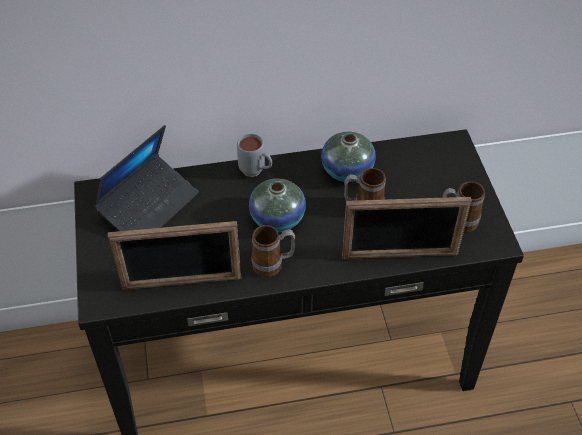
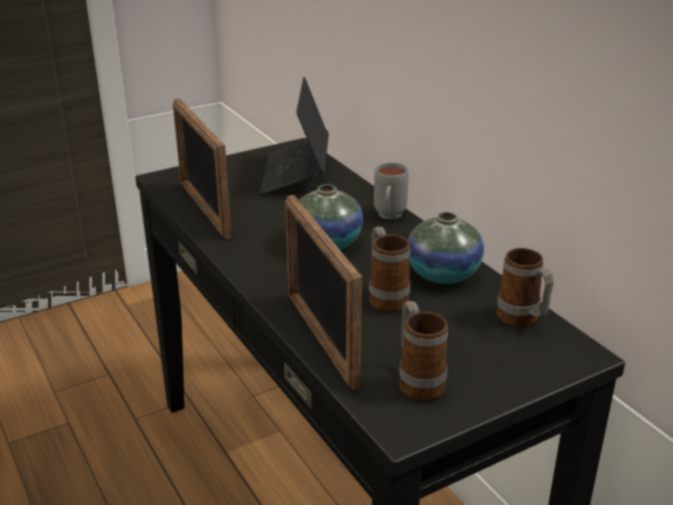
camera: 70 degrees right, 20 degrees down
laptop [93,125,199,231] -> laptop turned 75 degrees clockwise [260,77,329,195]
mug [252,225,295,277] -> mug moved to [496,248,554,327]

